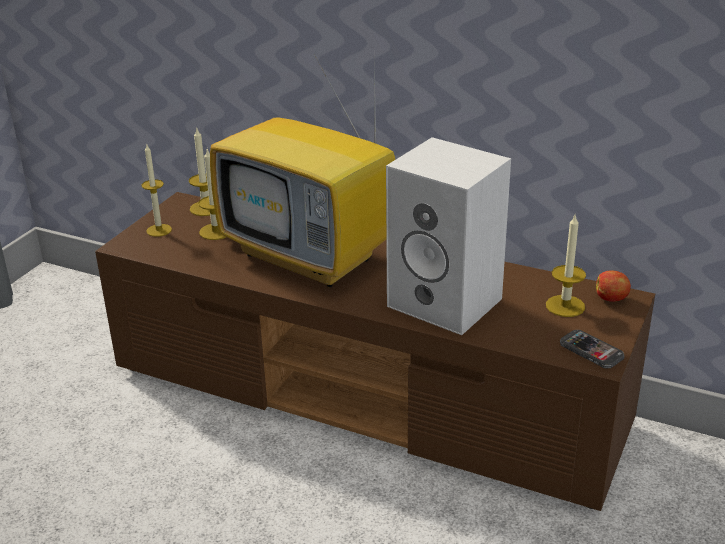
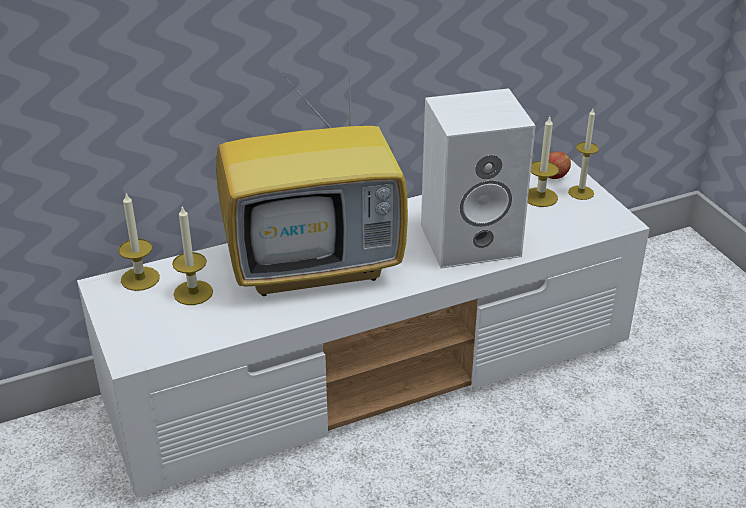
camera: 50 degrees left, 5 degrees up
brown tv stand [95,192,655,511] -> white tv stand [77,159,650,498]
candle [141,145,172,237] -> candle moved to [568,109,599,200]
phone [560,330,624,368] -> none

